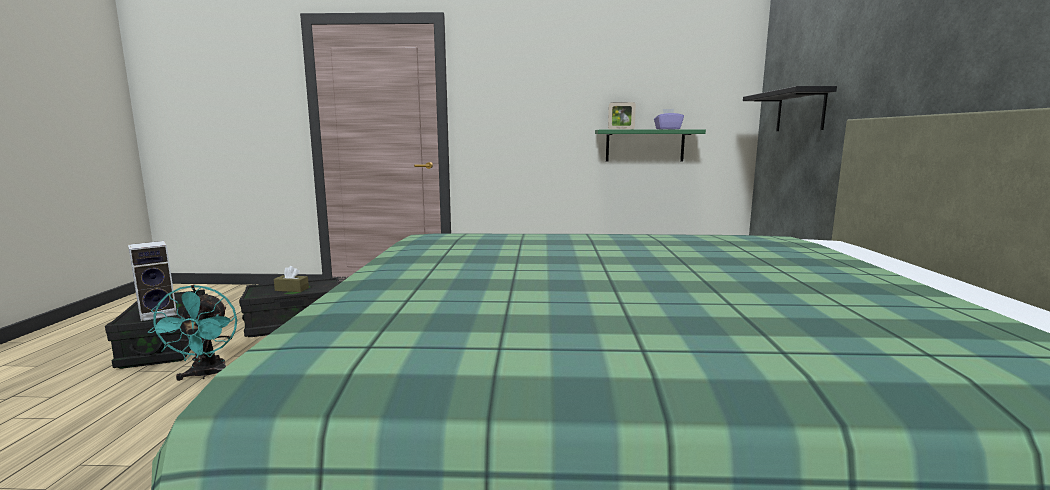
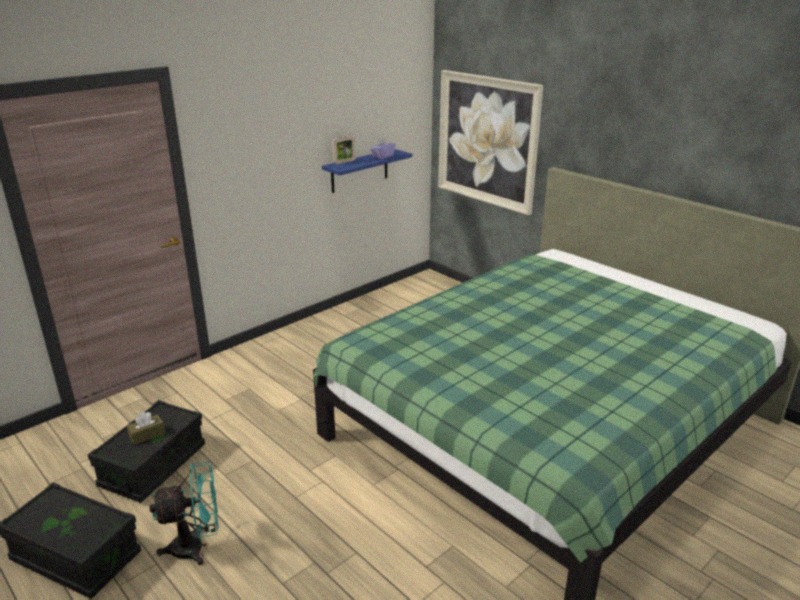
camera: 45 degrees left, 15 degrees up
speaker [128,241,177,321] -> none
turquoise fan [148,285,237,381] -> turquoise fan turned 45 degrees counterclockwise [149,461,219,566]
green shelf [595,130,706,162] -> blue shelf [322,149,412,193]
black shelf [743,86,837,131] -> picture [438,70,544,215]

